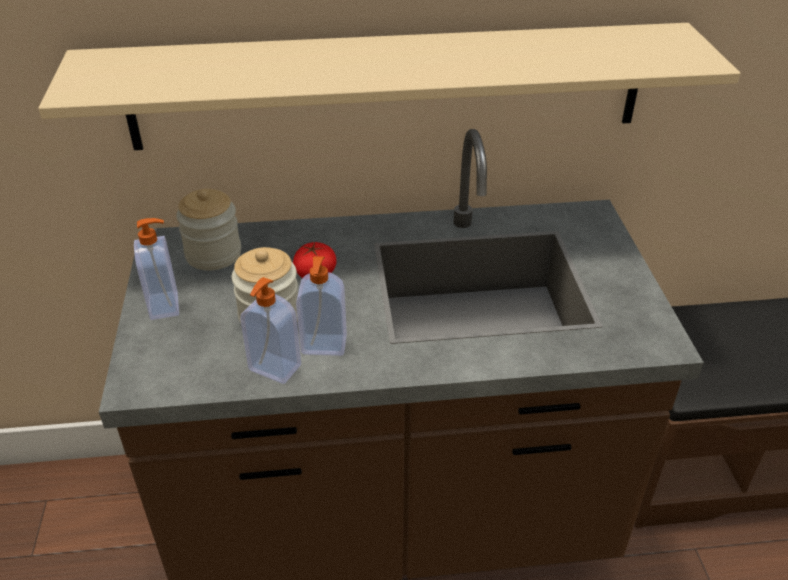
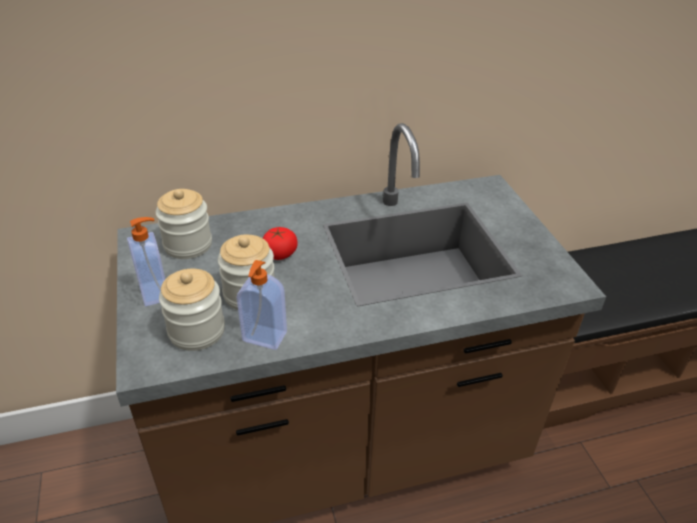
camera: 10 degrees left, 0 degrees up
beige shelf [38,23,740,150] -> none
soap dispenser [296,256,347,356] -> none
none -> jar [159,269,225,351]

